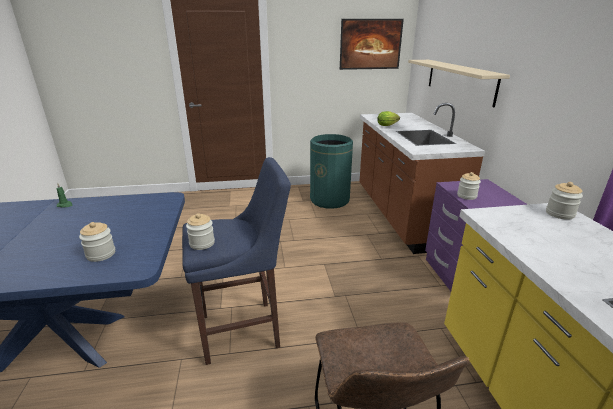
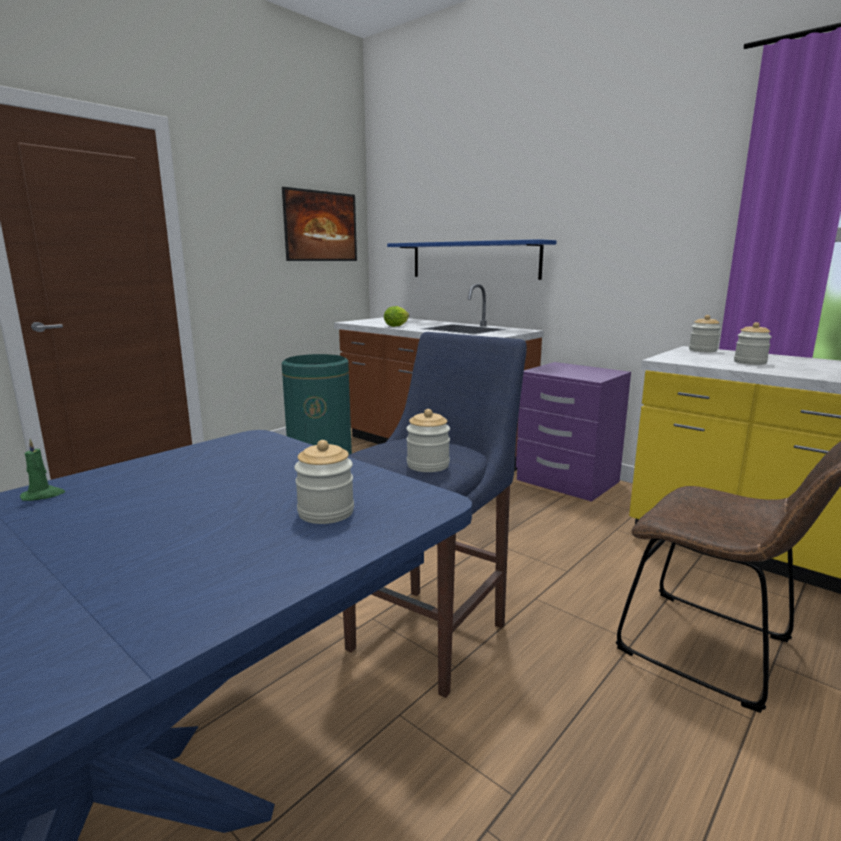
camera: 40 degrees left, 10 degrees down
beige shelf [408,60,510,107] -> blue shelf [387,239,557,280]
jar [457,172,481,200] -> jar moved to [734,322,772,365]

